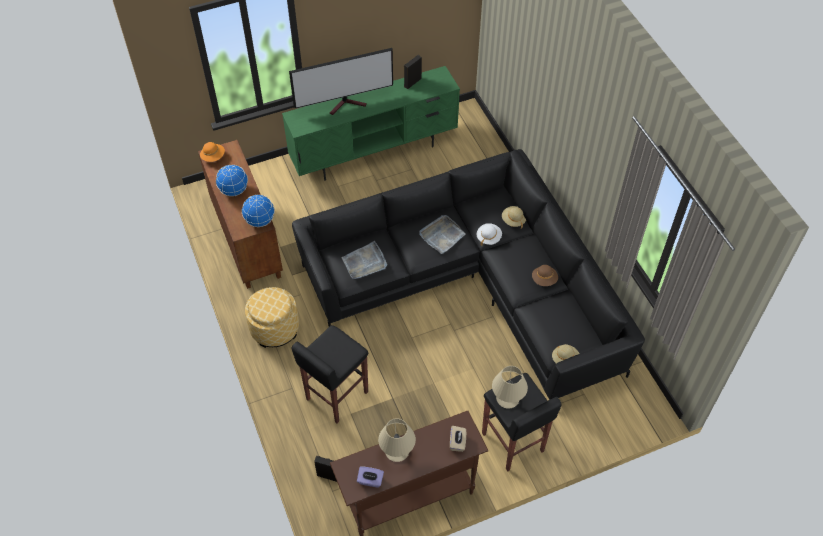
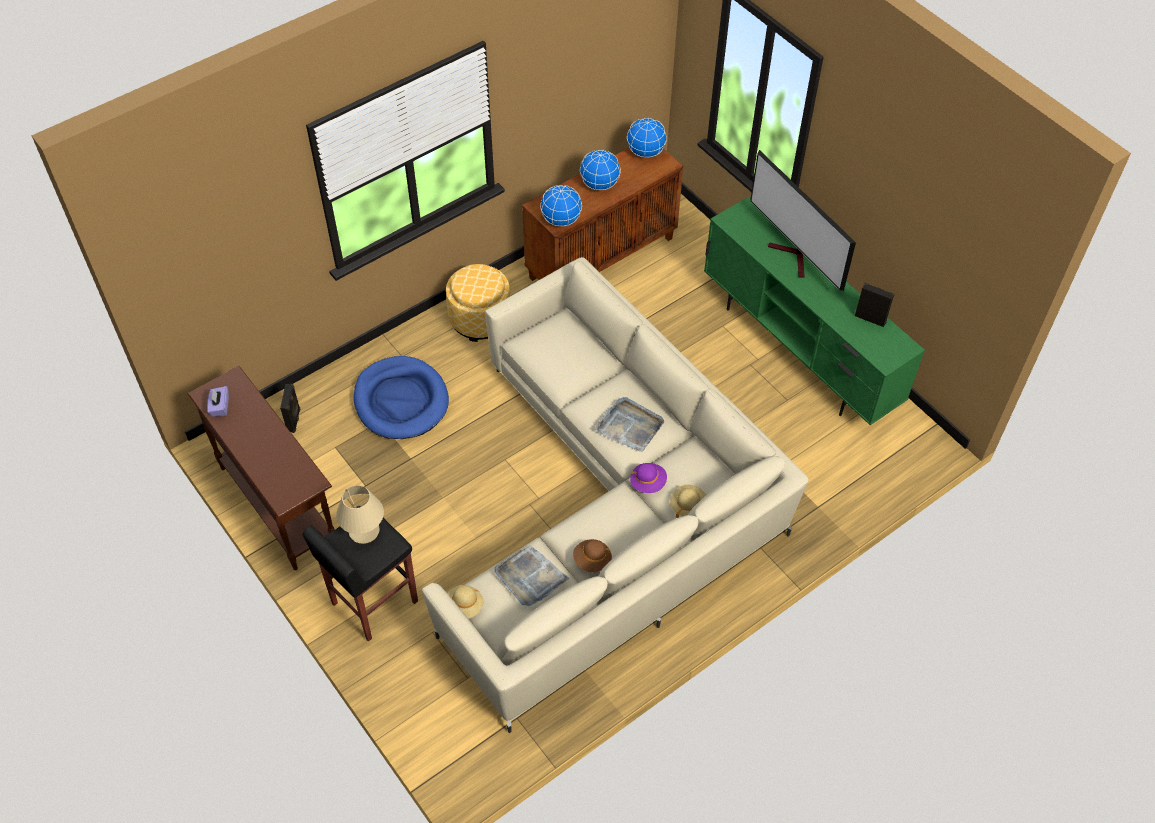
camera: 75 degrees right, 0 degrees up
orange hat [200,142,225,162] -> globe [627,117,667,157]
black sofa [292,149,645,400] -> beige sofa [422,257,809,733]
black stool [292,325,368,423] -> blue dog bed [354,356,449,439]
grey tray [341,241,387,279] -> grey tray moved to [495,545,570,606]
beige table lamp [378,418,416,462] -> none
beige tissue box [450,426,466,452] -> none
white hat [476,223,502,246] -> purple hat [630,463,667,493]

